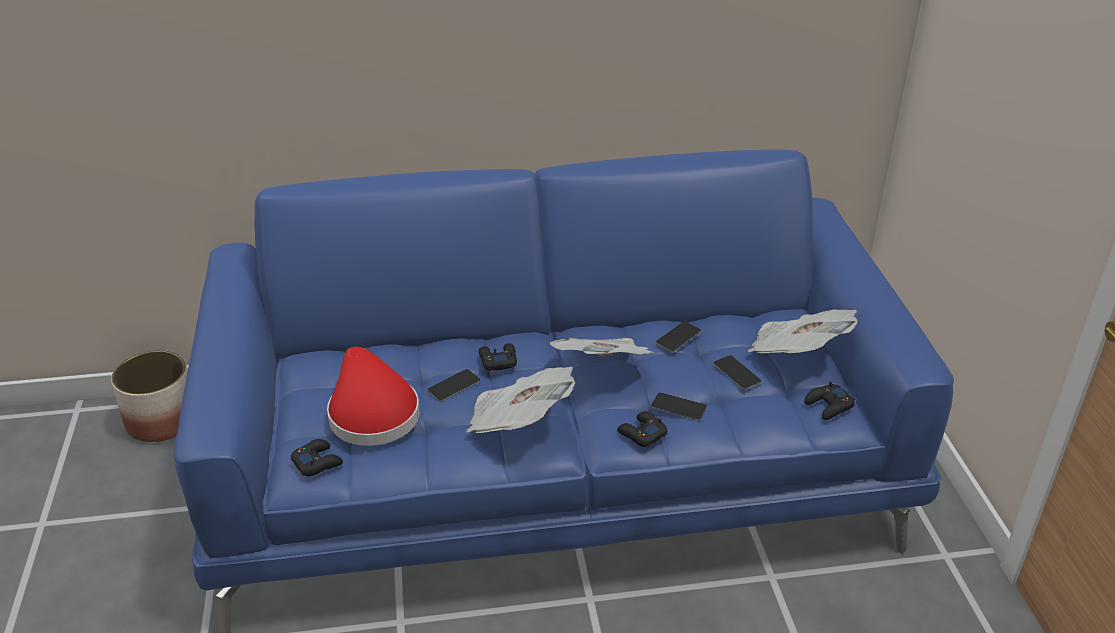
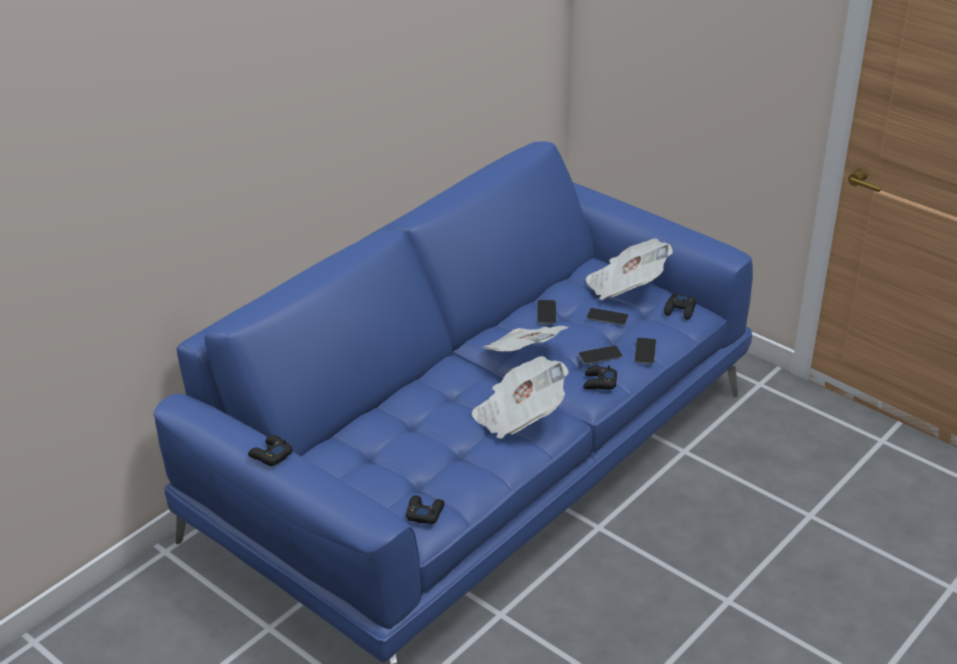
camera: 40 degrees left, 0 degrees up
planter [111,350,188,442] -> none
red hat [327,347,420,446] -> none
phone [427,369,480,401] -> phone moved to [634,338,656,364]
black game controller [479,343,517,371] -> black game controller moved to [248,435,293,466]

